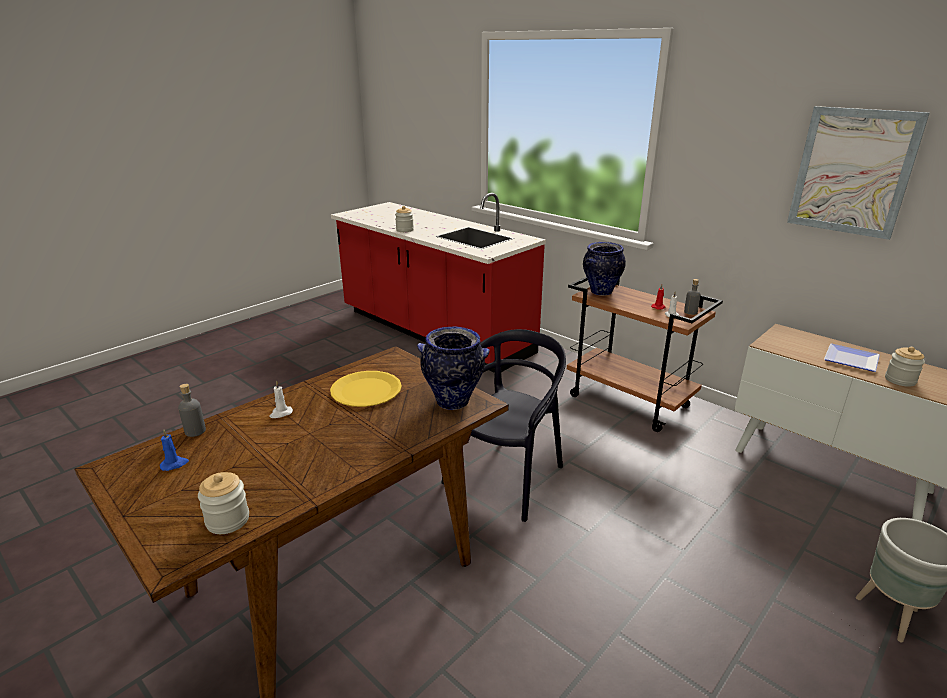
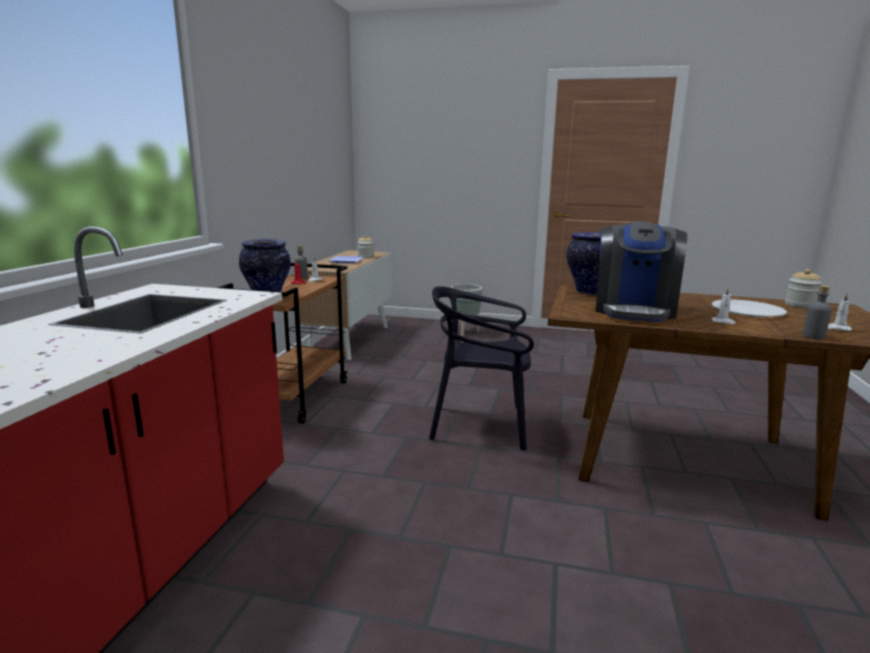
camera: 120 degrees left, 10 degrees down
blue candle [160,430,189,471] -> white candle [828,293,852,331]
yellow plate [330,371,402,407] -> coffee machine [595,221,687,322]
jar [395,206,414,232] -> none
picture [787,106,930,240] -> none
none -> white plate [712,299,787,317]

